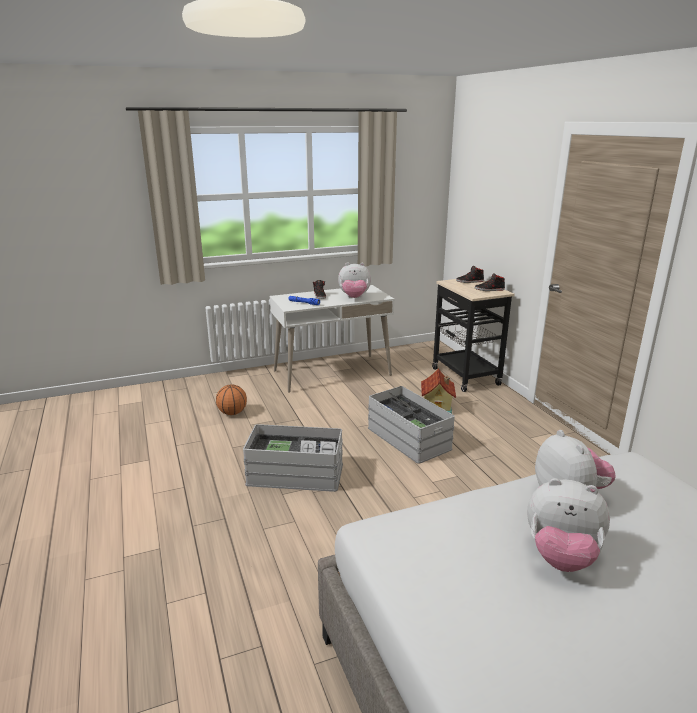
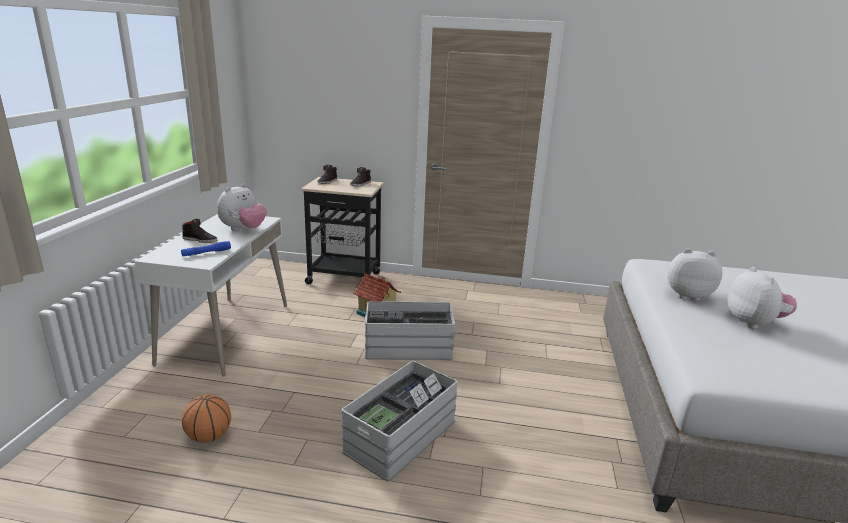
camera: 60 degrees left, 0 degrees up
plush toy [527,478,610,572] -> plush toy turned 60 degrees counterclockwise [727,267,797,329]

